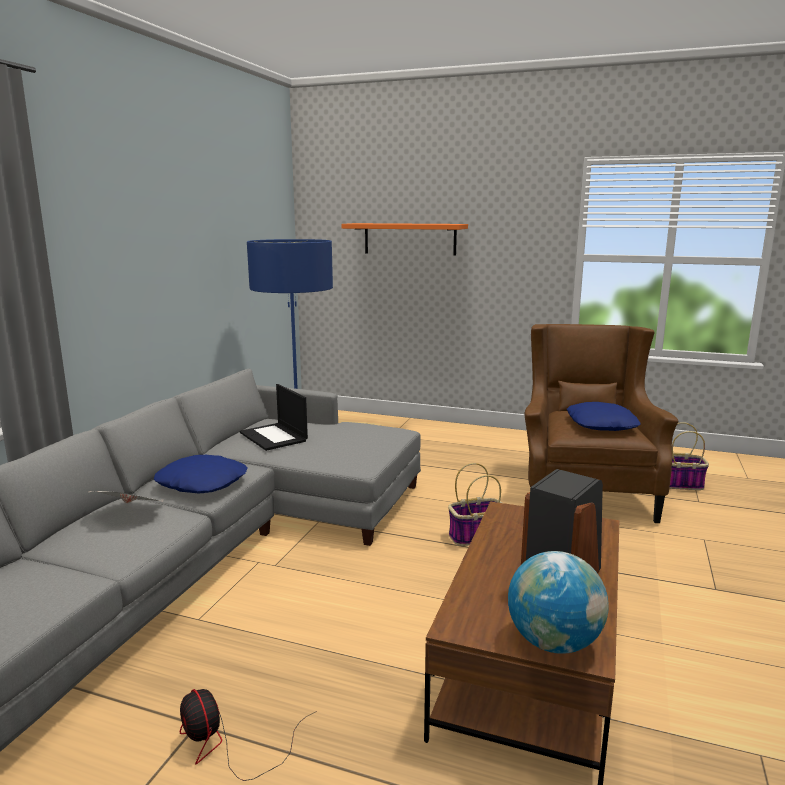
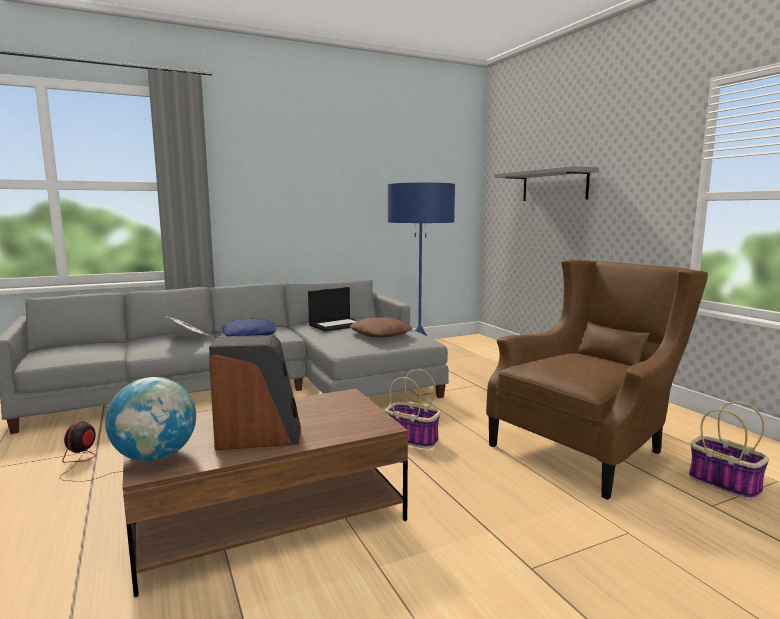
camera: 45 degrees right, 5 degrees down
laptop [240,384,308,451] -> laptop turned 135 degrees counterclockwise [308,287,358,332]
orange shelf [342,223,468,255] -> grey shelf [494,166,599,201]
blue pillow [567,402,641,431] -> none
none -> brown pillow [350,317,412,338]

